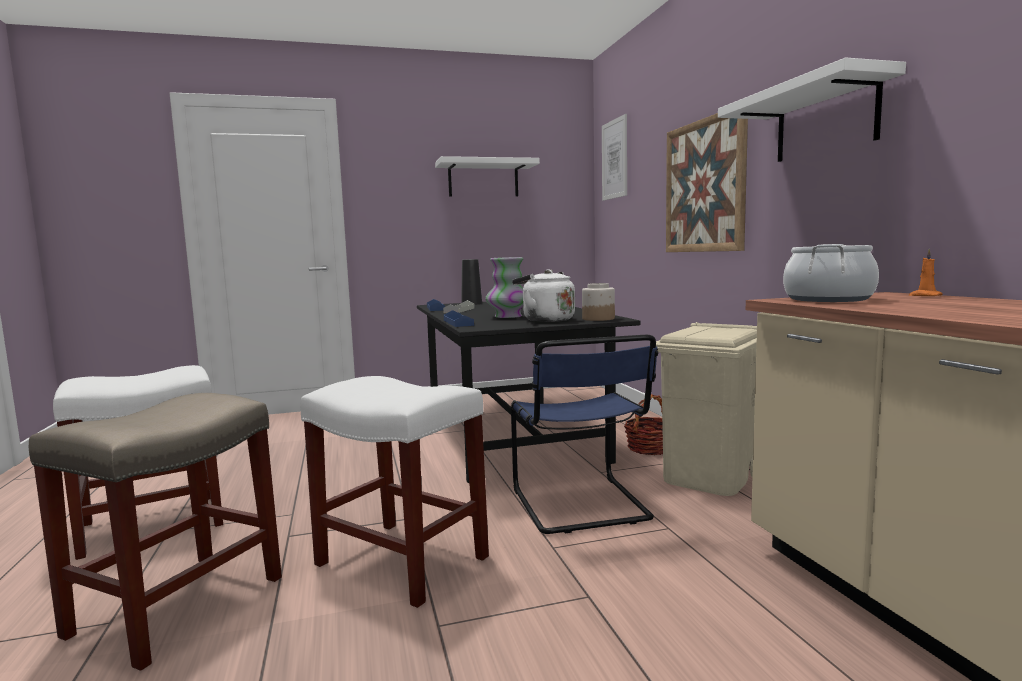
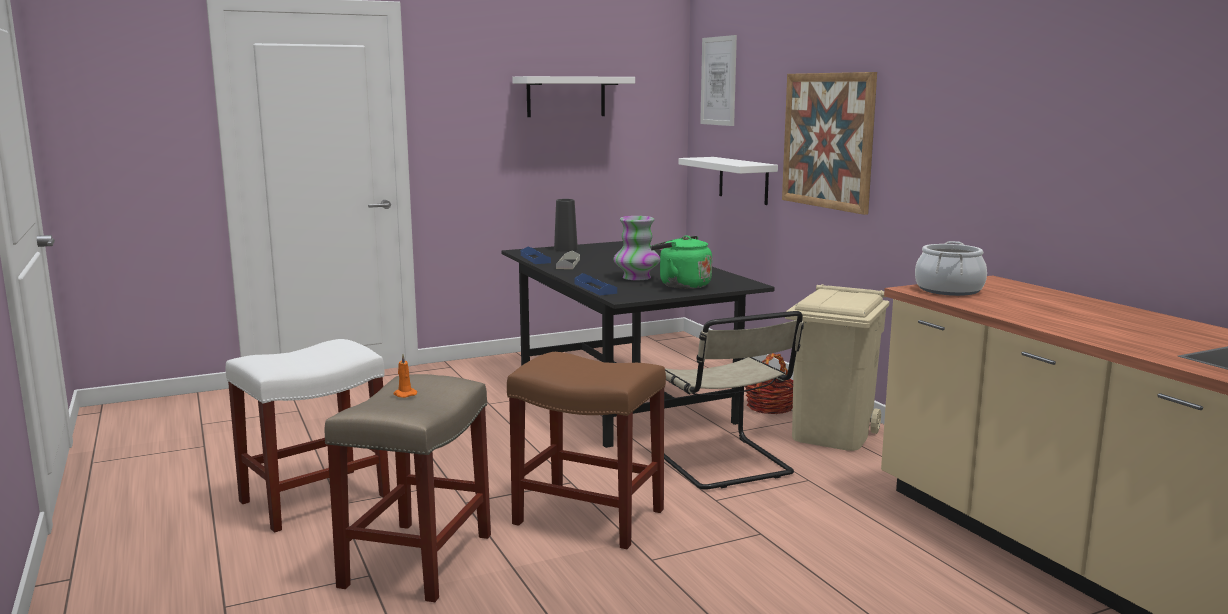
camera: 10 degrees left, 5 degrees up
white stool [300,376,489,608] -> brown stool [507,352,666,549]
blue chair [511,335,658,534] -> beige chair [664,311,804,490]
white kettle [512,269,575,322] -> green kettle [650,235,712,289]
jar [582,283,615,321] -> none
white shelf [718,58,906,162] -> white shelf moved to [679,157,778,205]
orange candle [909,249,943,296] -> orange candle moved to [394,354,417,398]

